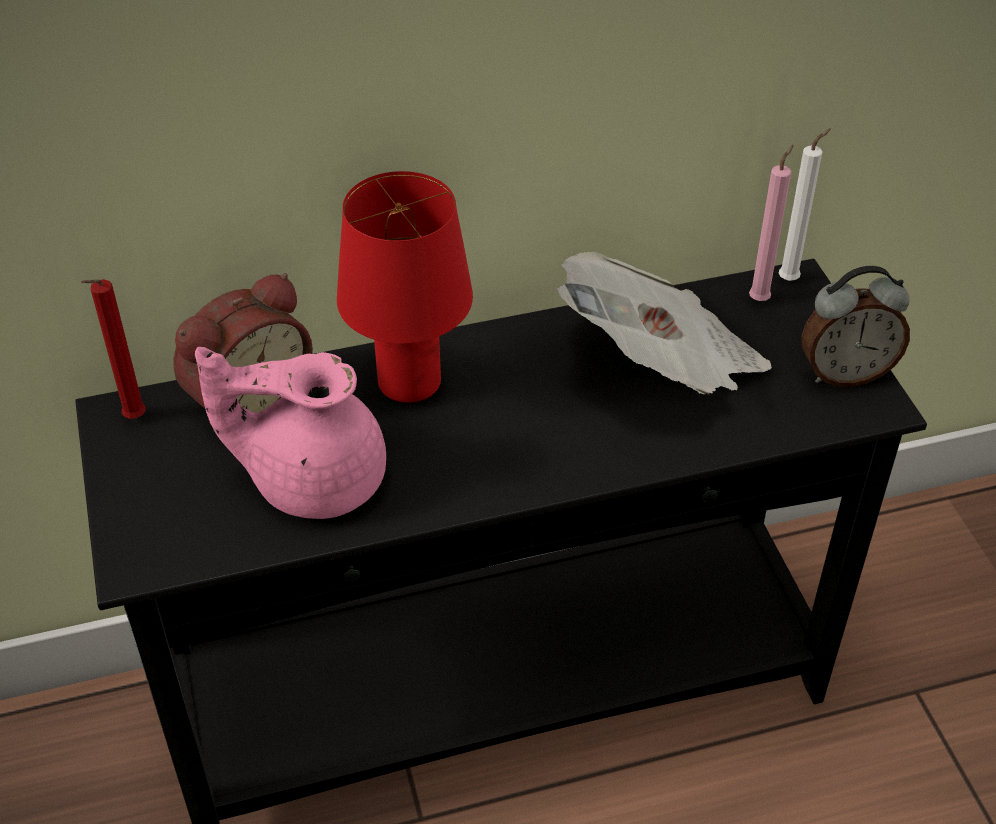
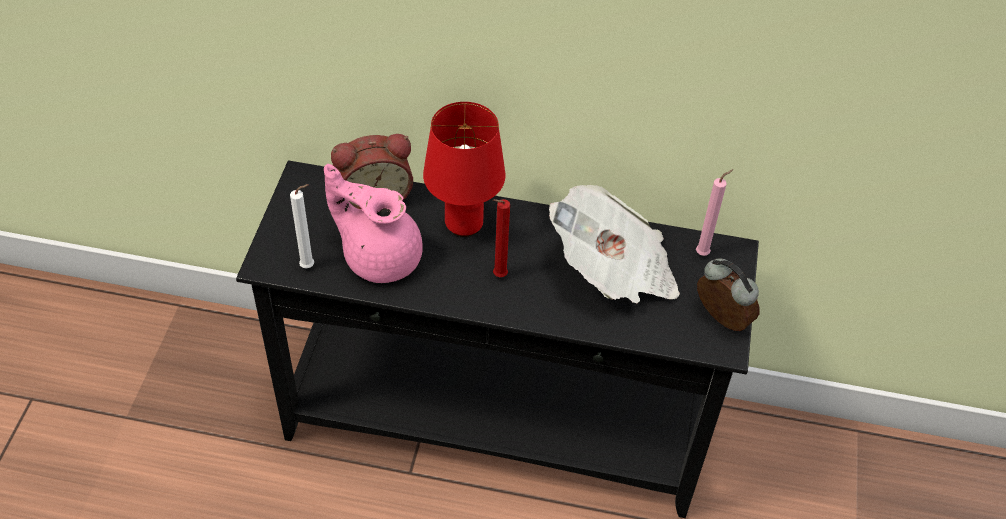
camera: 25 degrees right, 5 degrees up
red candle [81,279,146,419] -> red candle moved to [492,199,510,277]
white candle [779,128,831,281] -> white candle moved to [290,184,314,269]
alarm clock [801,266,910,387] -> alarm clock turned 150 degrees counterclockwise [697,258,760,331]

